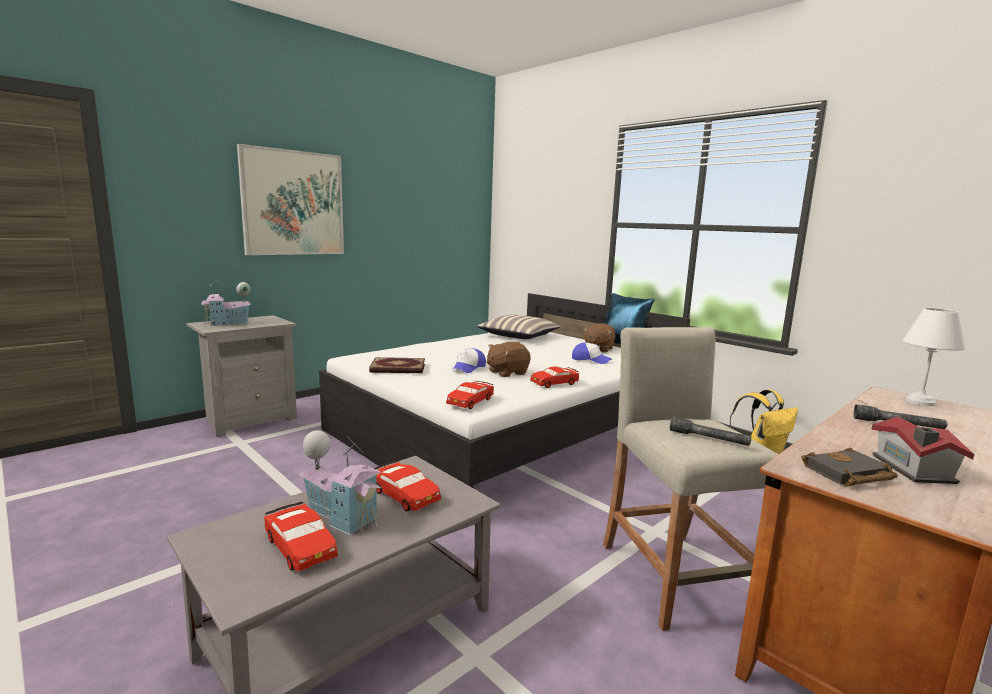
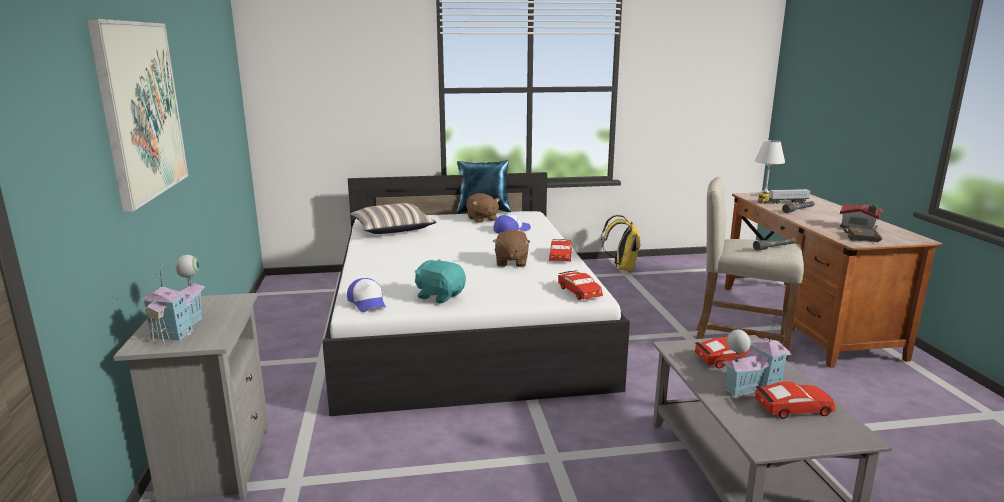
camera: 55 degrees left, 5 degrees up
book [369,357,425,373] -> turquoise plush toy [415,259,466,304]
cap [453,348,486,373] -> cap moved to [347,278,386,312]
none -> toy truck [758,189,811,204]

